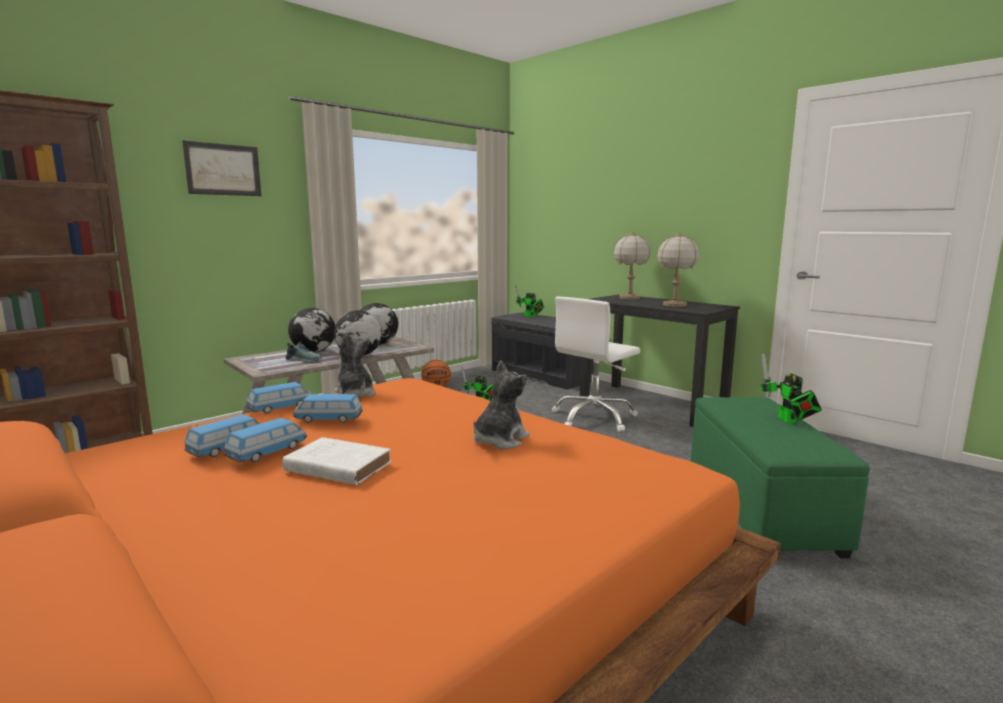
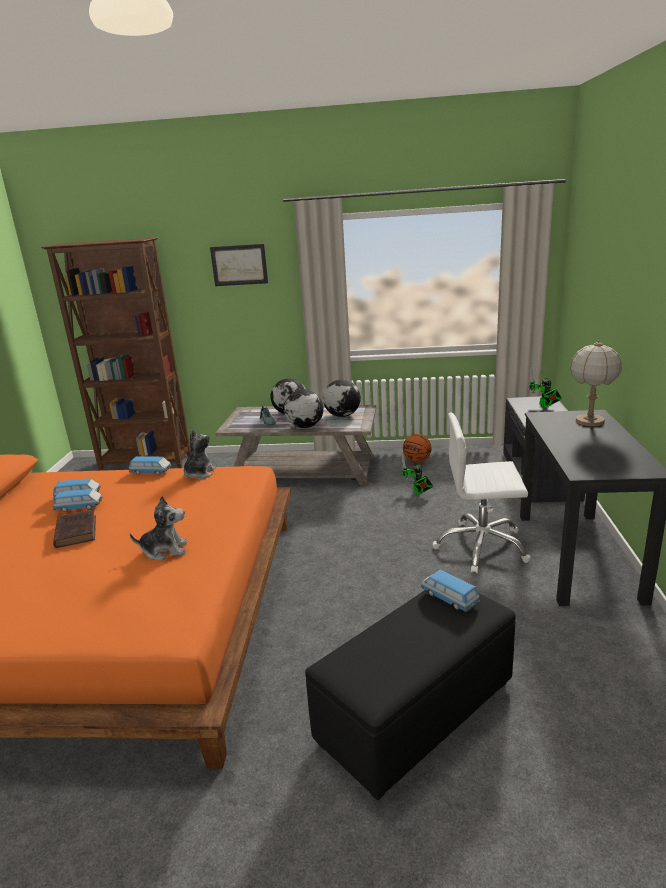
camera: 50 degrees right, 10 degrees up
white book [282,437,392,485] -> brown book [53,509,96,548]
toy car [293,394,363,423] -> toy car moved to [421,570,480,612]
table lamp [657,232,699,307] -> none
green ottoman [691,397,870,559] -> black ottoman [305,590,516,801]
toy robot [760,353,822,423] -> none

